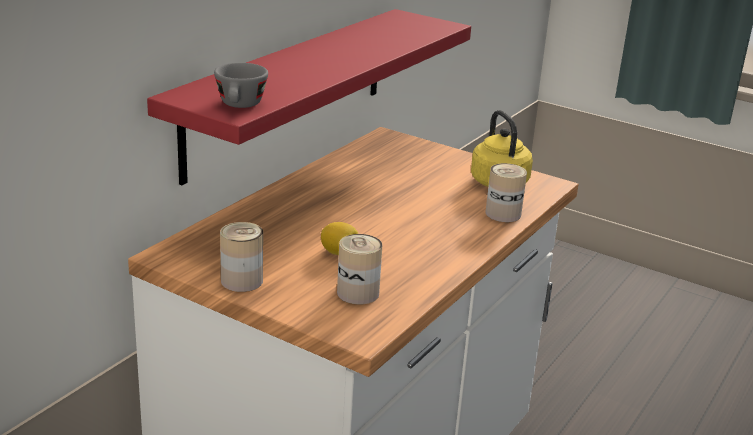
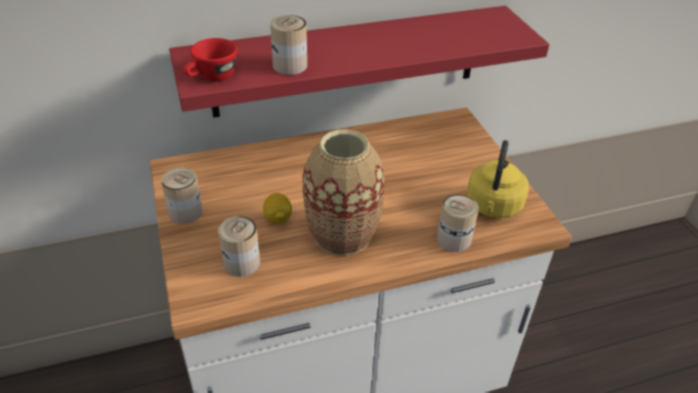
camera: 40 degrees right, 15 degrees up
grey cup [214,63,268,108] -> red cup [183,38,238,81]
none -> can [270,15,307,75]
none -> vase [303,129,384,256]

